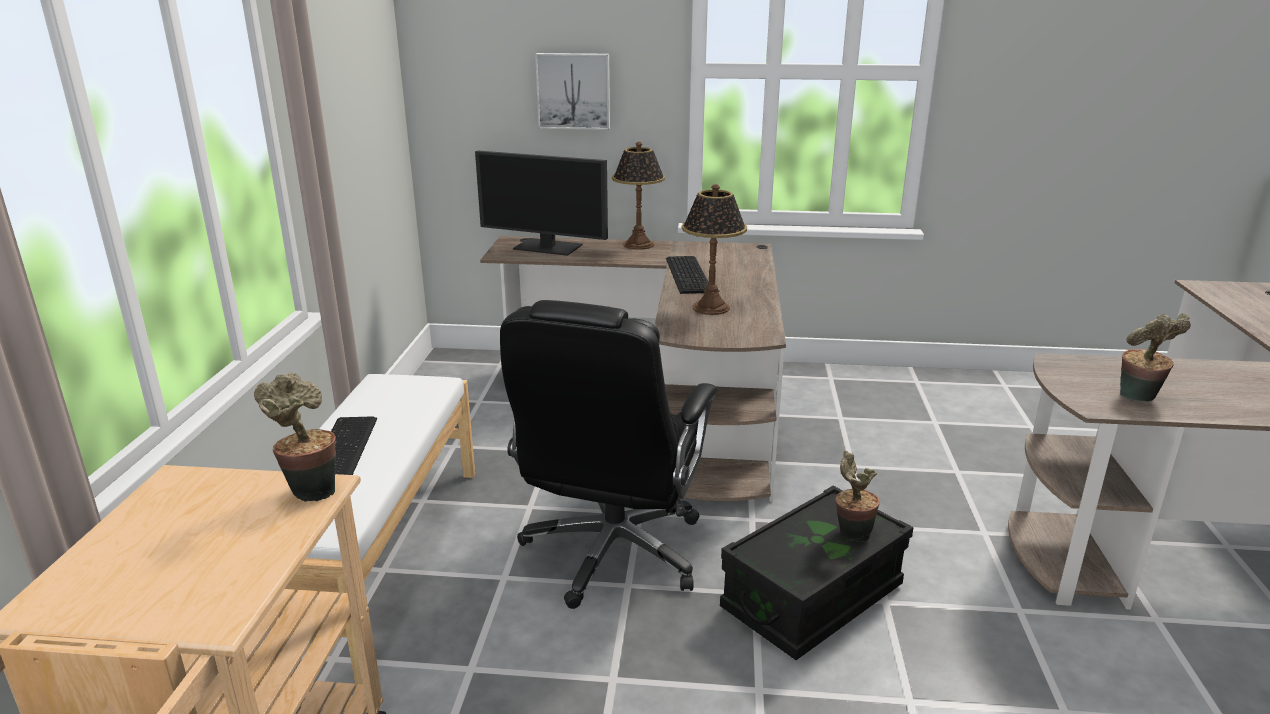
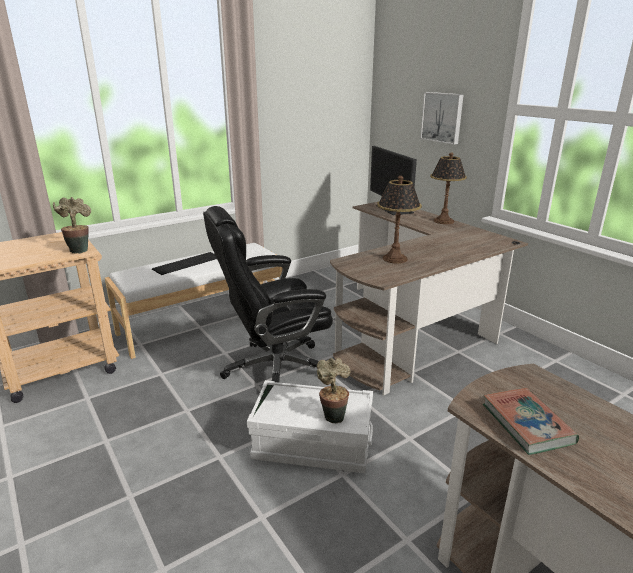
camera: 50 degrees right, 0 degrees up
keyboard [666,256,709,294] -> none
black storage box [720,486,913,660] -> white storage box [247,380,373,473]
potted plant [1120,313,1191,401] -> book [483,388,579,455]

